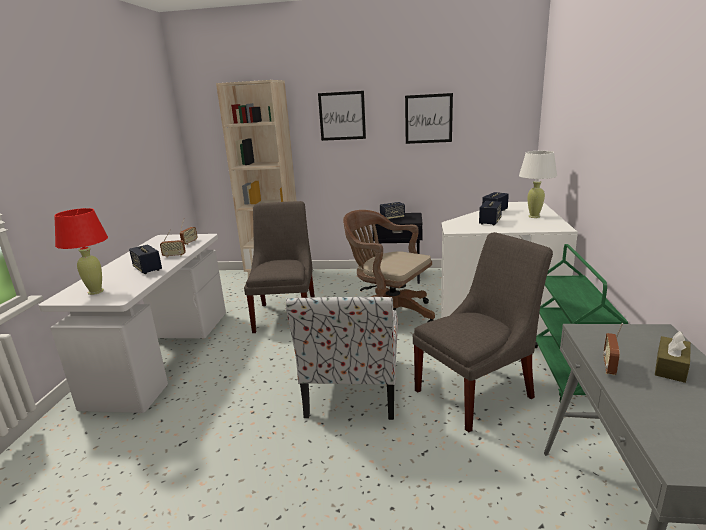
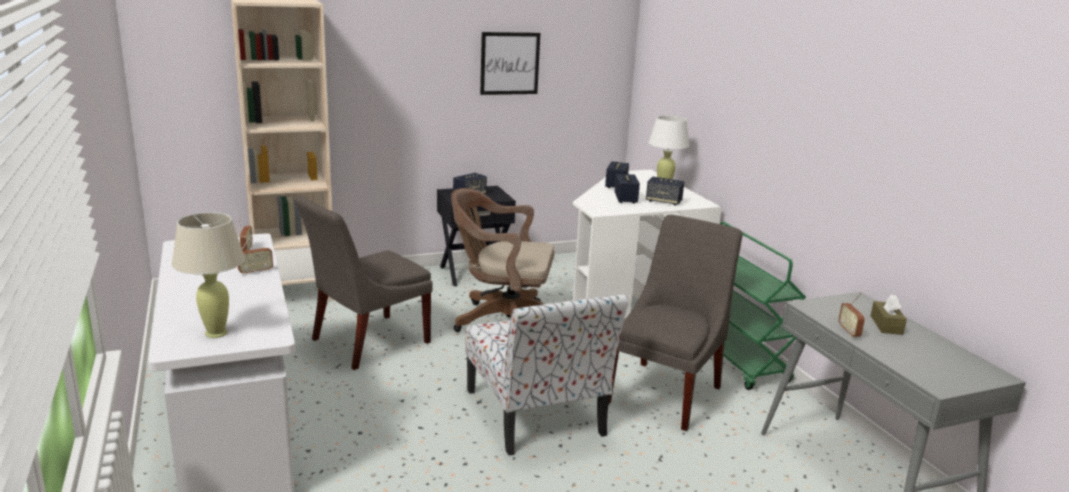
camera: 30 degrees left, 0 degrees up
red table lamp [54,208,108,295] -> beige table lamp [172,212,245,338]
speaker [129,244,162,274] -> speaker moved to [646,177,684,206]
grey chair [244,201,315,333] -> grey chair turned 105 degrees counterclockwise [295,196,432,370]
picture [318,91,366,141] -> none

